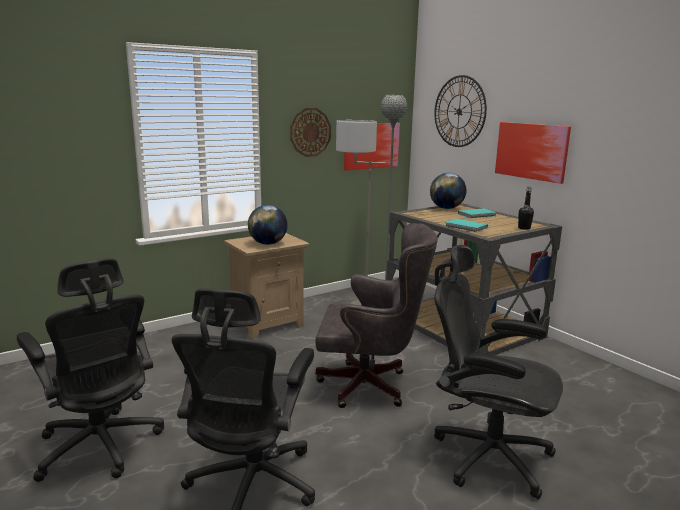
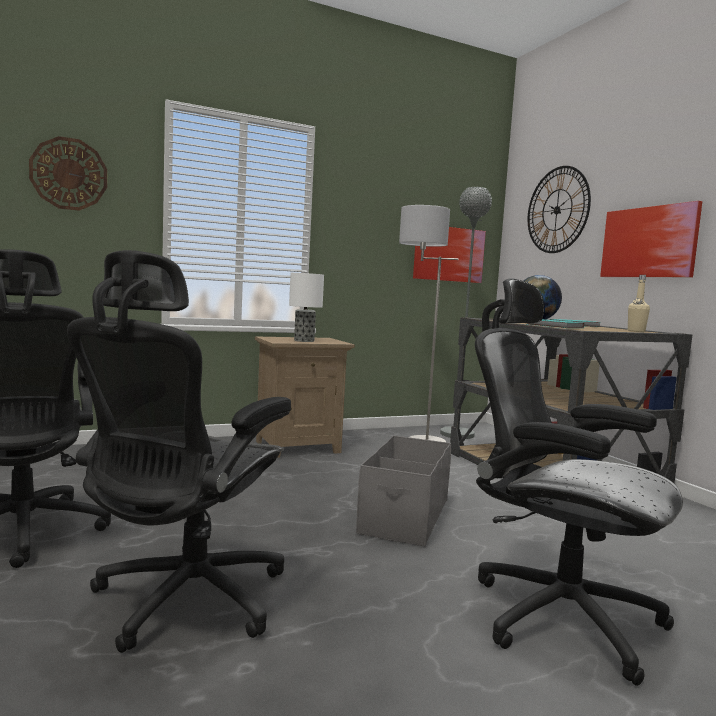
camera: 10 degrees right, 10 degrees down
globe [248,205,288,245] -> table lamp [289,273,324,342]
wall clock [290,108,331,157] -> wall clock moved to [29,136,107,211]
grey office chair [315,223,438,408] -> grey storage box [356,435,451,546]
black bottle [518,187,534,230] -> beige bottle [628,275,650,332]

